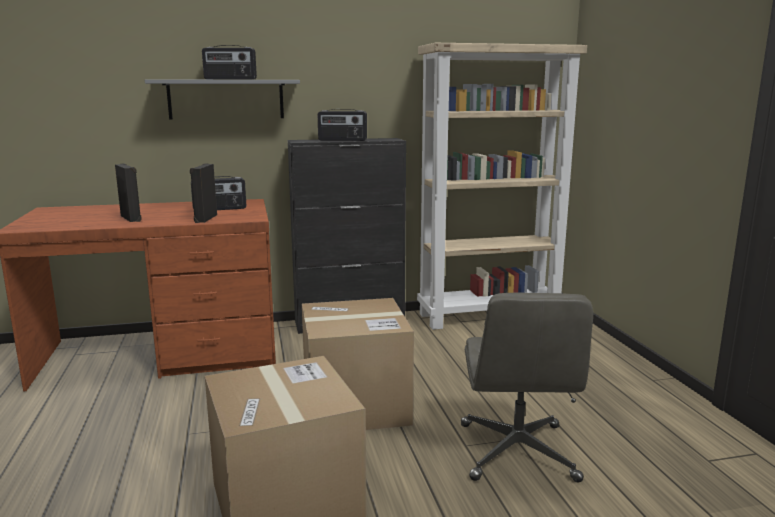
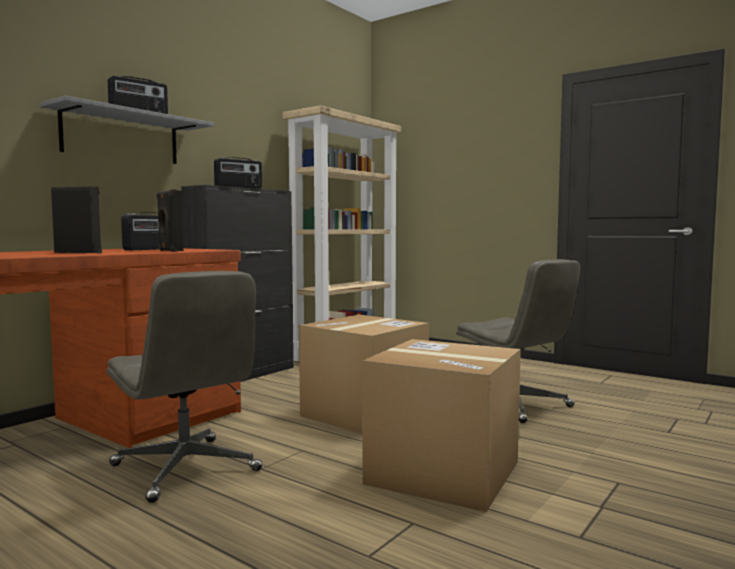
camera: 40 degrees left, 10 degrees down
none -> grey office chair [106,271,262,503]

